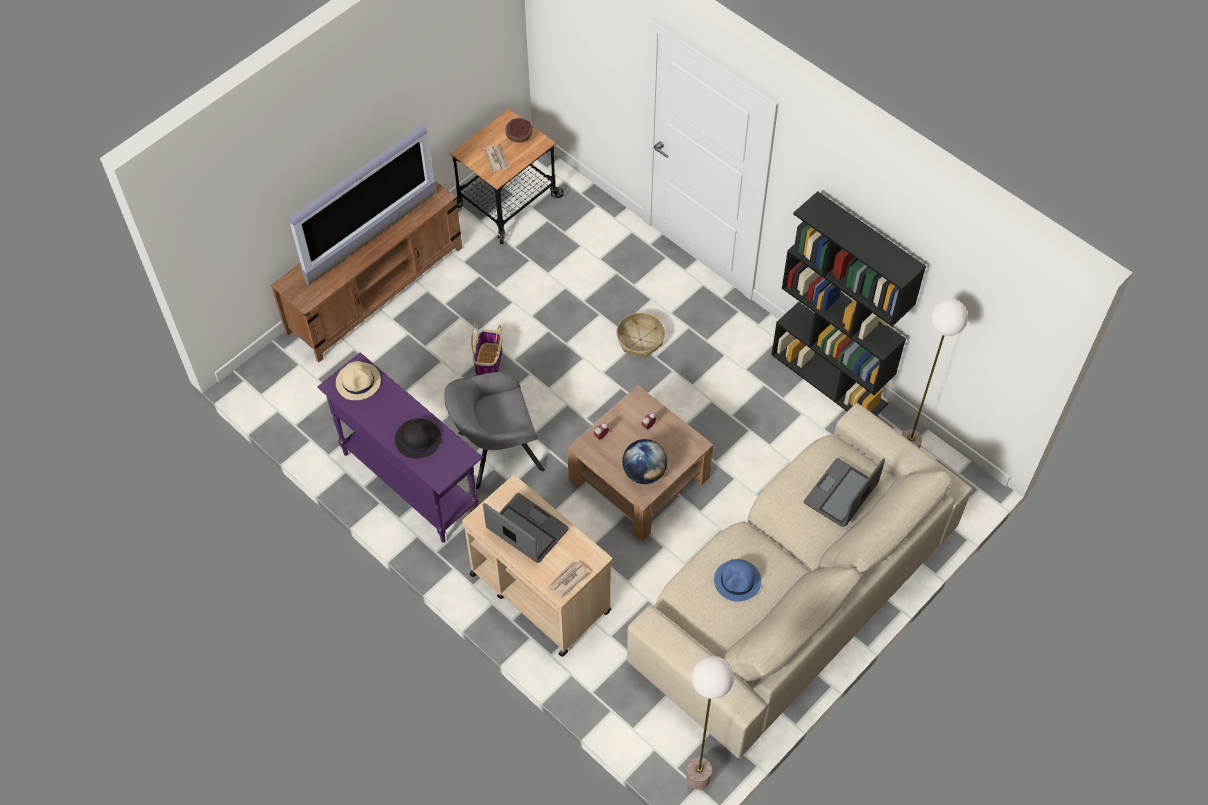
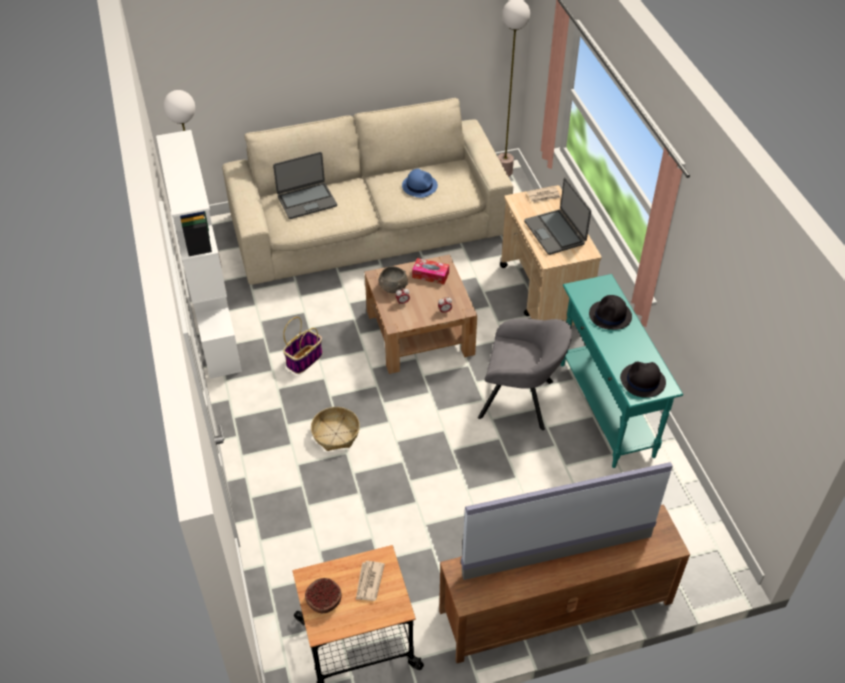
camera: 150 degrees left, 10 degrees down
purple console table [317,352,483,543] -> turquoise console table [561,274,683,468]
beige hat [336,361,381,400] -> black hat [620,362,666,398]
basket [471,321,502,375] -> basket moved to [283,317,323,374]
globe [622,439,667,484] -> tissue box [412,258,449,284]
black bookcase [771,191,926,416] -> white bookcase [156,130,242,379]
none -> grey bowl [378,266,408,293]

